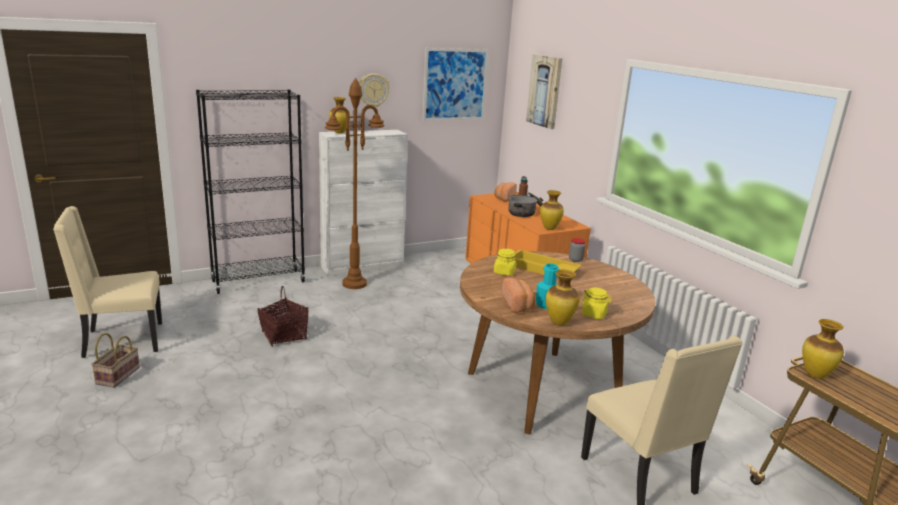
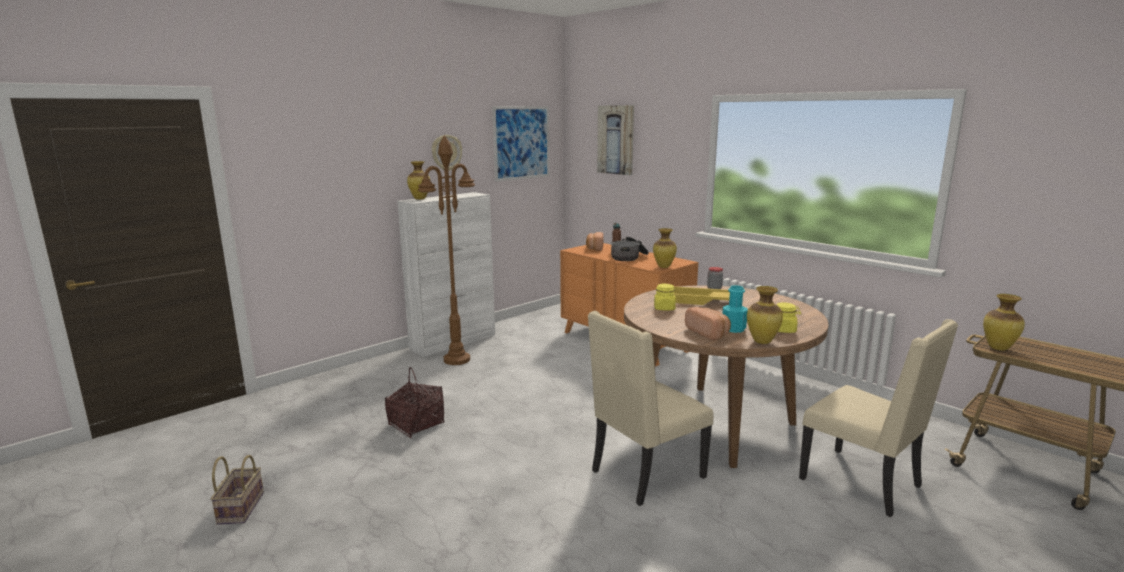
camera: 15 degrees left, 5 degrees down
beige chair [53,206,162,358] -> beige chair moved to [588,311,713,506]
black bookcase [196,90,306,294] -> none

